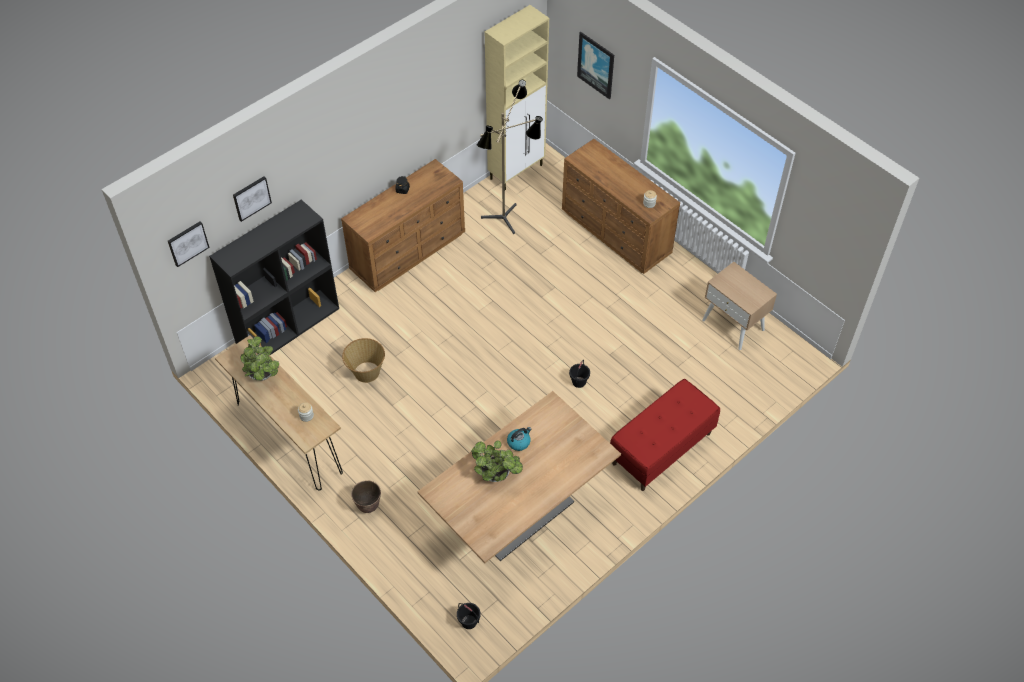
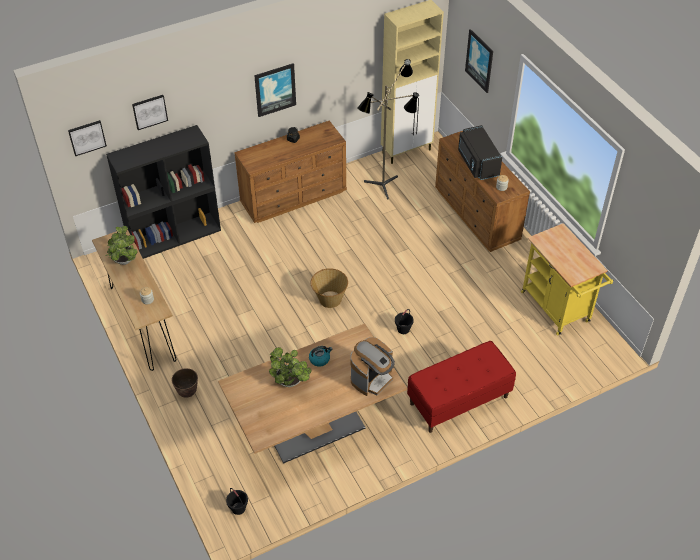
camera: 15 degrees right, 5 degrees down
basket [342,338,385,383] -> basket moved to [311,268,348,308]
beige nightstand [702,262,777,350] -> yellow cart [521,223,613,335]
none -> picture [254,63,296,117]
none -> coffee machine [350,337,395,396]
none -> black microwave [458,125,502,180]

